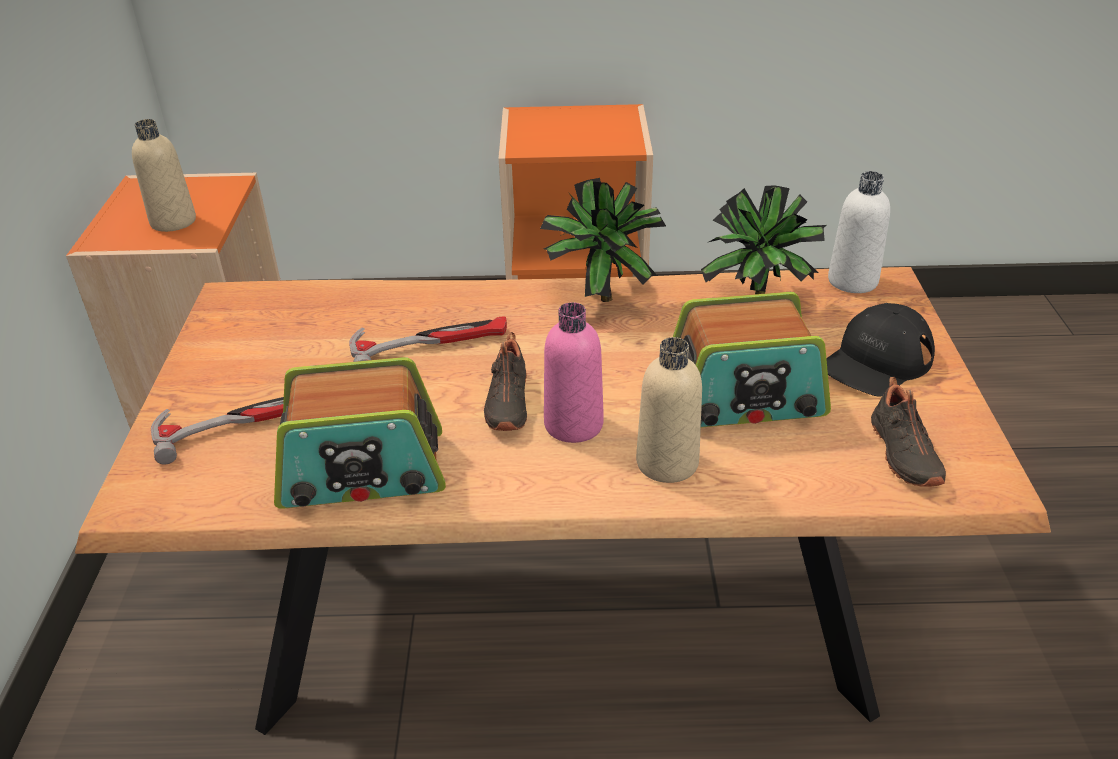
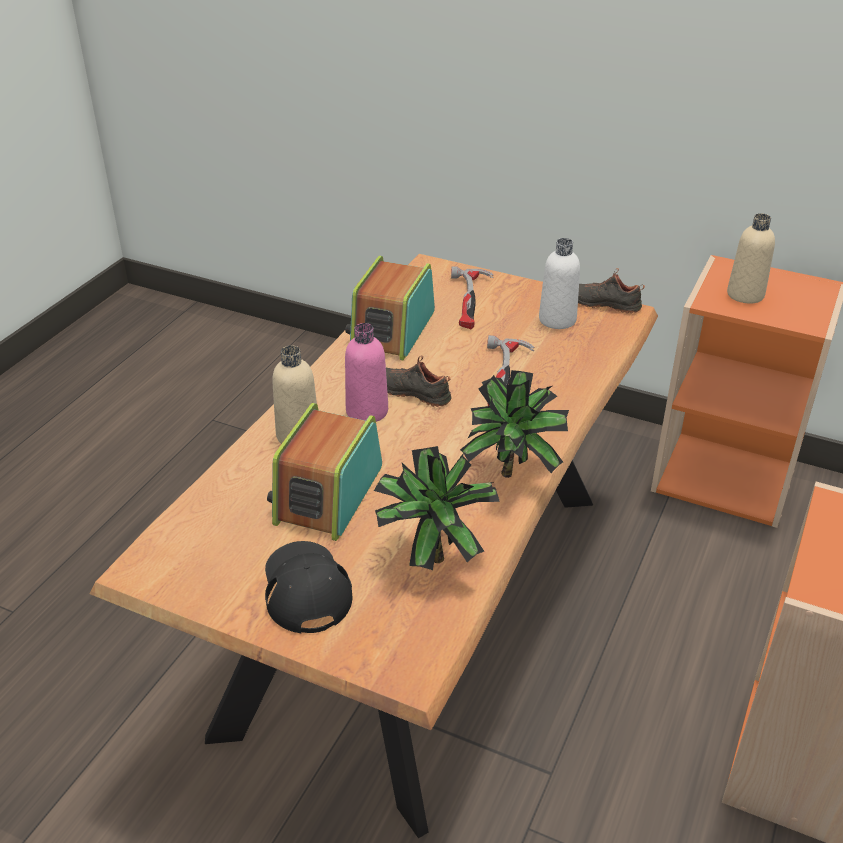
camera: 115 degrees right, 0 degrees up
white bottle [828,171,890,293] -> white bottle moved to [539,238,580,329]
black shoe [871,377,946,487] -> black shoe moved to [578,268,645,313]

